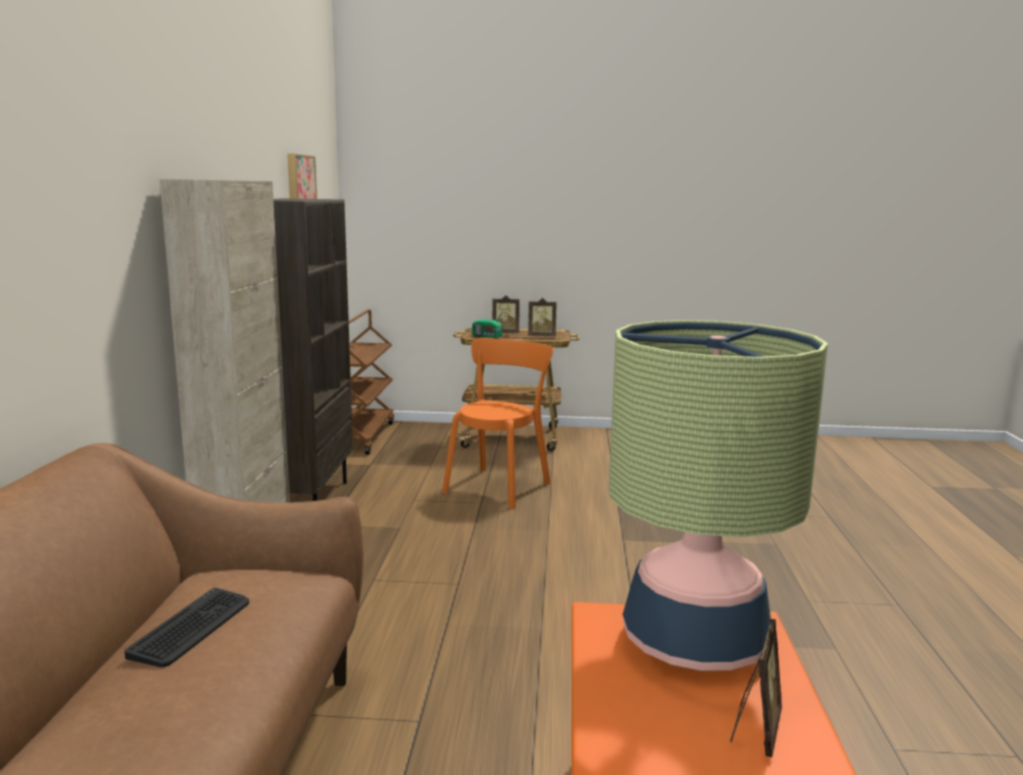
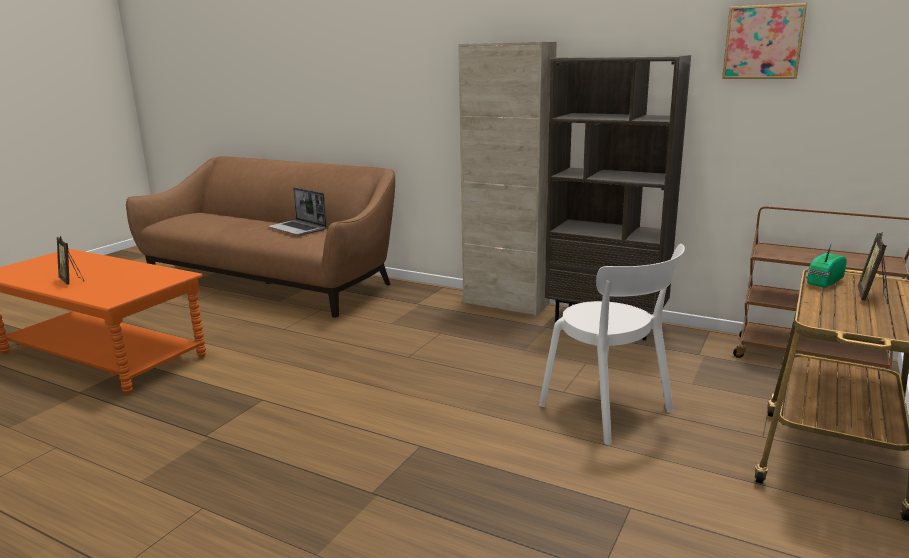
camera: 115 degrees right, 5 degrees up
keyboard [124,588,249,667] -> laptop [268,187,327,236]
orange chair [442,338,553,509] -> white chair [539,244,685,445]
picture frame [528,298,556,336] -> none
table lamp [609,320,828,671] -> none

